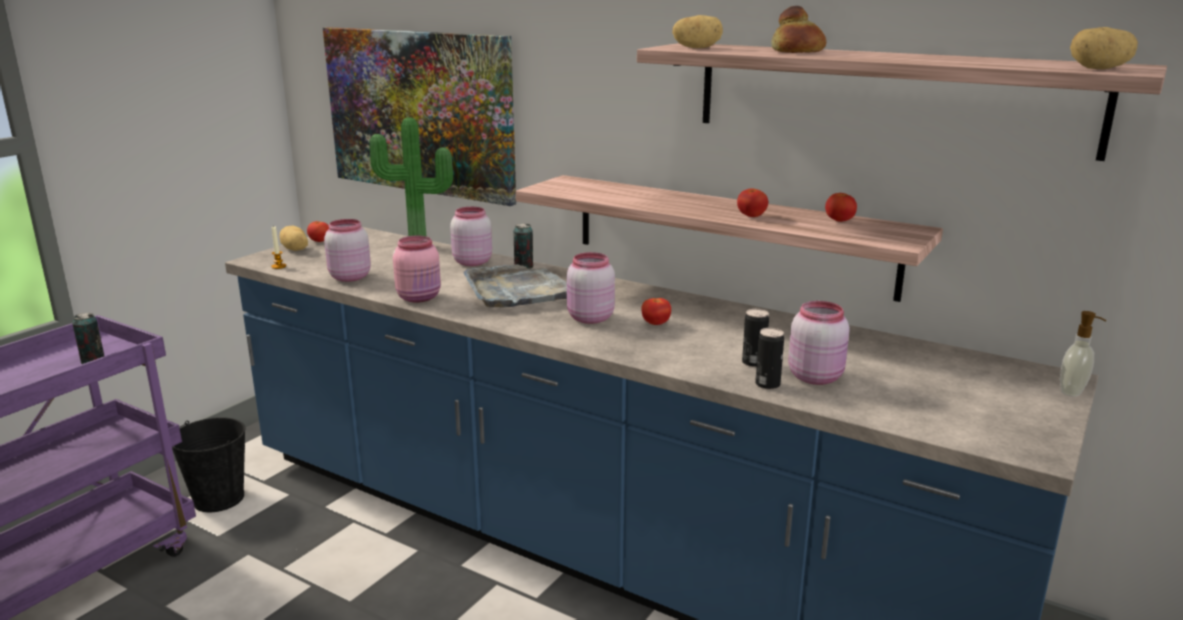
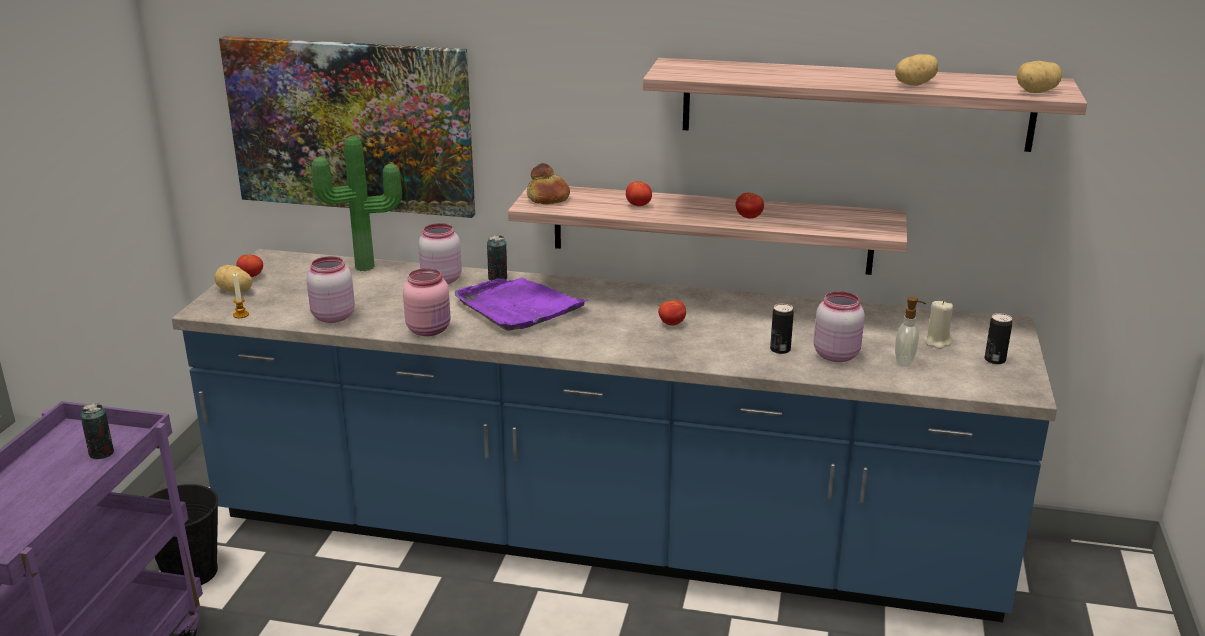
camera: 20 degrees left, 5 degrees up
grey tray [463,264,567,308] -> purple tray [455,278,590,331]
pink jar [567,252,615,324] -> none
potato [672,15,723,48] -> potato moved to [895,54,938,86]
can [755,328,784,389] -> can moved to [984,313,1012,365]
bread [771,6,826,53] -> bread moved to [527,163,570,204]
tomato [825,193,857,222] -> tomato moved to [626,181,652,206]
soap dispenser [1060,311,1107,397] -> soap dispenser moved to [895,297,926,367]
none -> beige candle [924,300,953,349]

